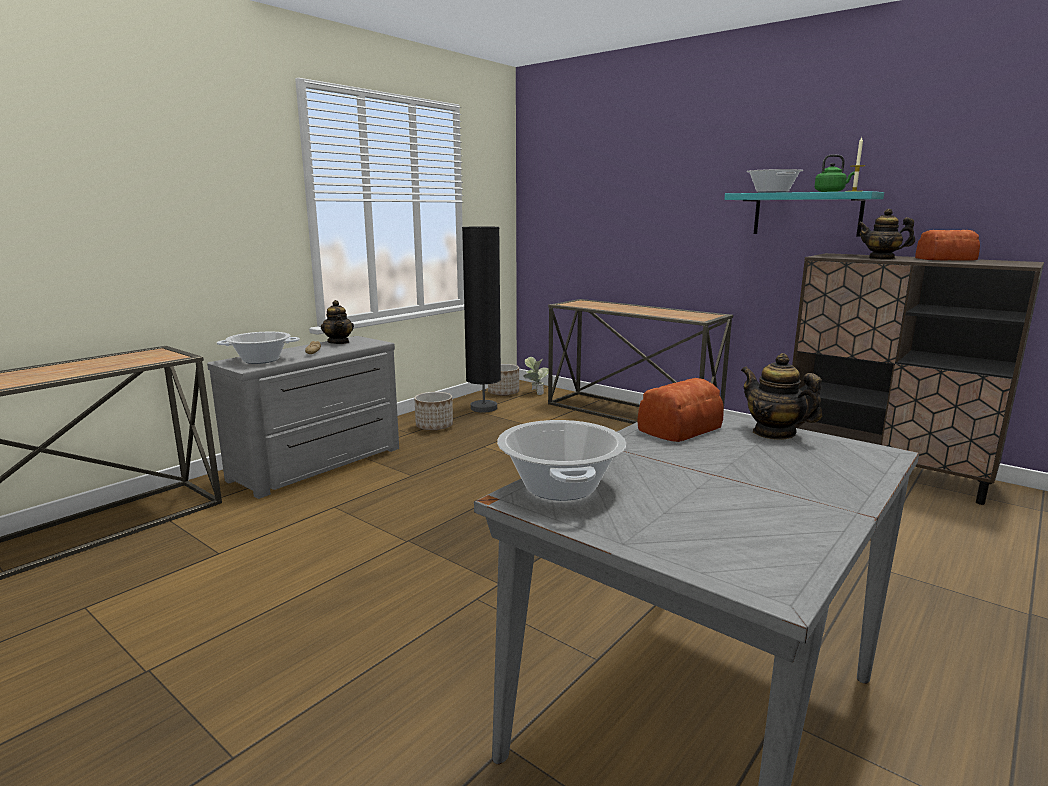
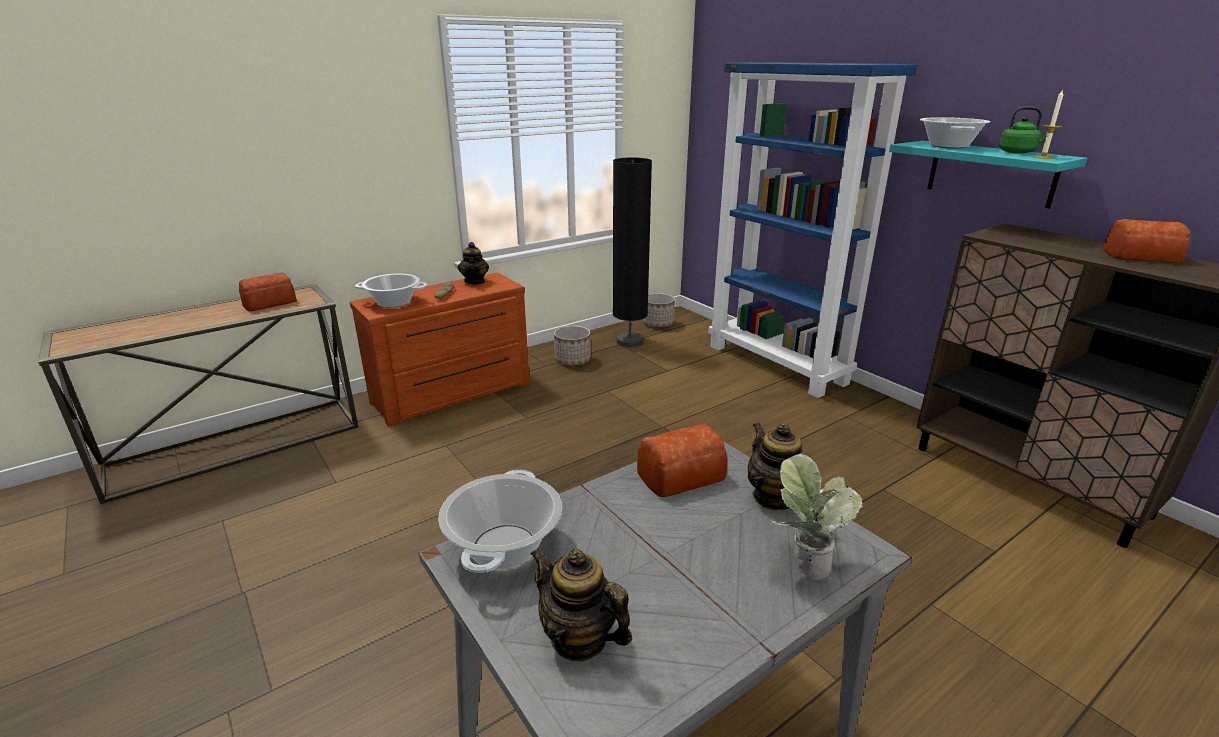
camera: 15 degrees right, 10 degrees up
grey dresser [207,336,399,499] -> brown dresser [350,272,530,427]
potted plant [523,357,548,395] -> potted plant moved to [770,454,862,580]
console table [548,299,733,424] -> blue bookcase [708,62,917,398]
teapot [858,209,915,259] -> teapot moved to [531,548,632,662]
none -> bread [239,273,297,311]

